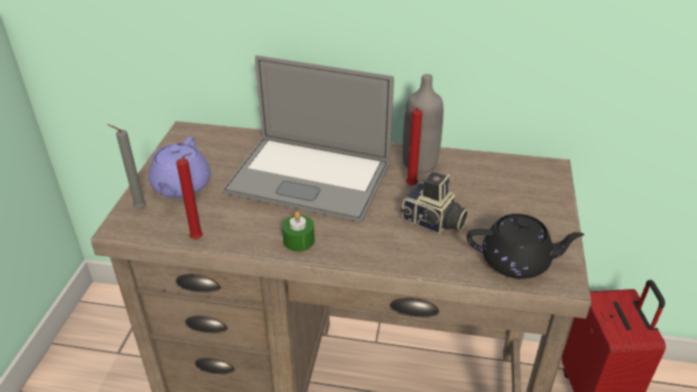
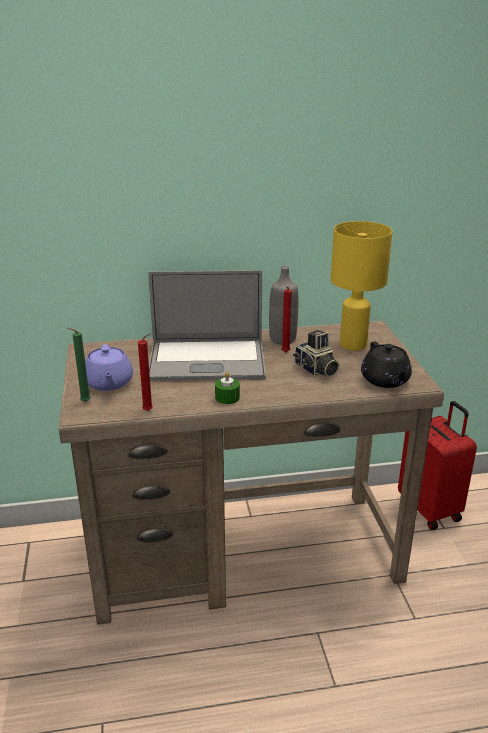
camera: 20 degrees left, 10 degrees down
grey candle [107,124,146,208] -> green candle [68,328,91,402]
camera [400,172,469,234] -> camera turned 45 degrees clockwise [293,330,339,377]
black teapot [467,214,584,279] -> black teapot turned 90 degrees clockwise [361,341,412,388]
none -> yellow table lamp [331,221,393,351]

